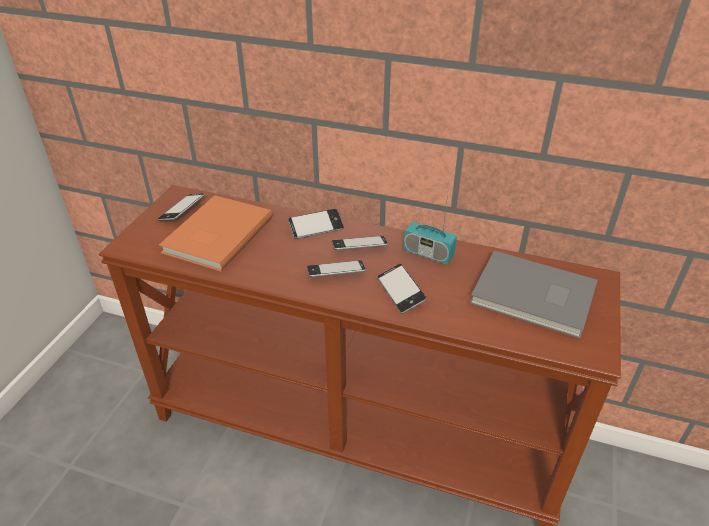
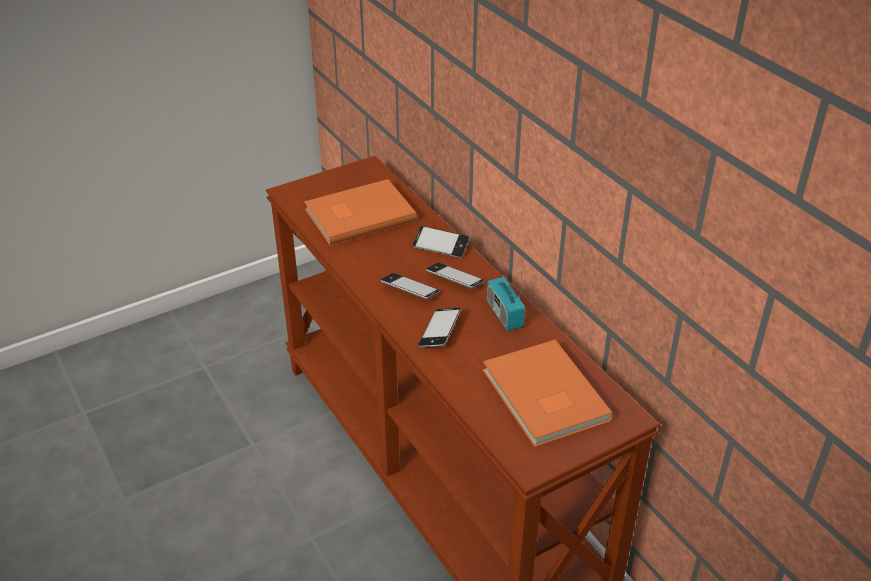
camera: 40 degrees right, 0 degrees up
phone [158,193,205,221] -> none
grey book [470,251,598,339] -> orange book [483,340,613,447]

